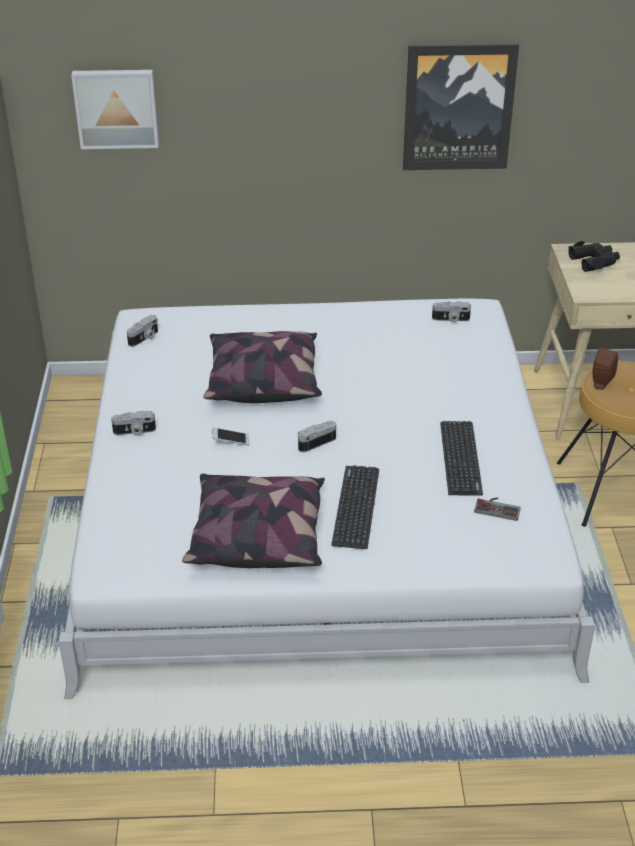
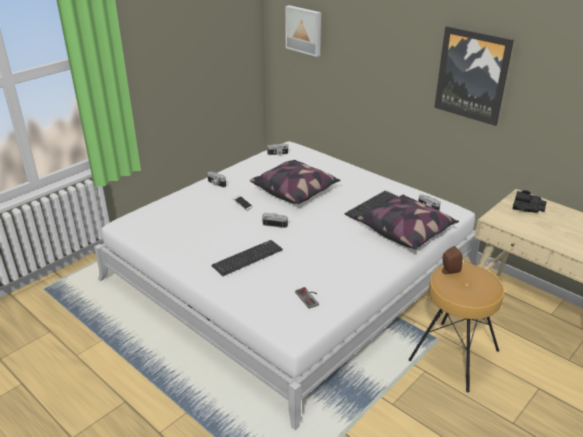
camera: 45 degrees right, 5 degrees down
pillow [182,473,325,568] -> pillow moved to [357,195,459,249]
keyboard [440,421,483,496] -> keyboard moved to [345,190,398,221]

